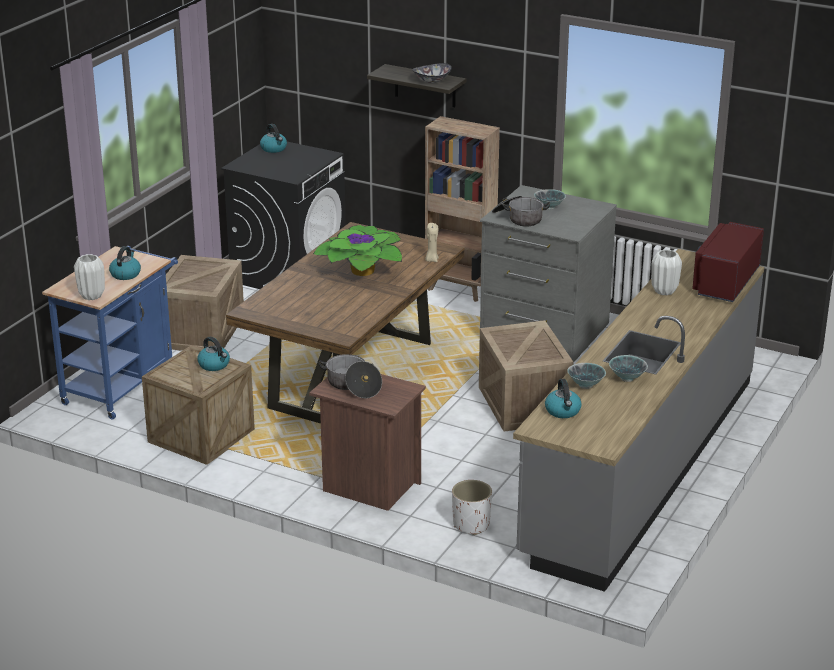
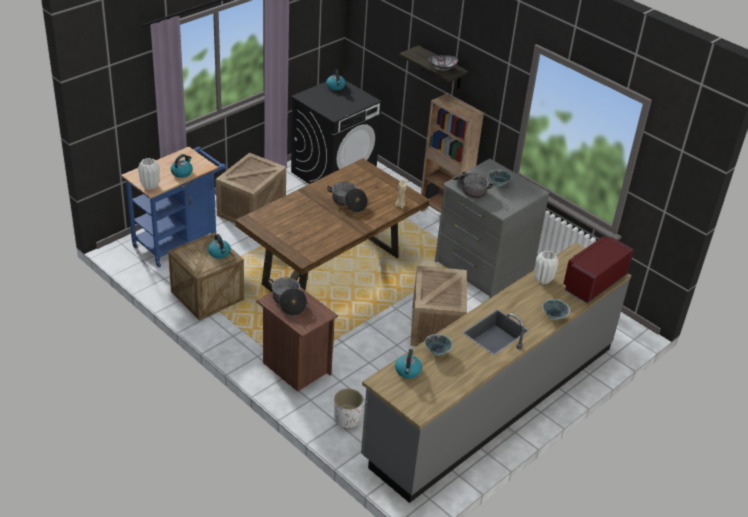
camera: 15 degrees right, 10 degrees up
potted plant [313,225,402,276] -> cooking pot [327,182,368,213]
bowl [609,355,648,382] -> bowl moved to [543,299,570,320]

